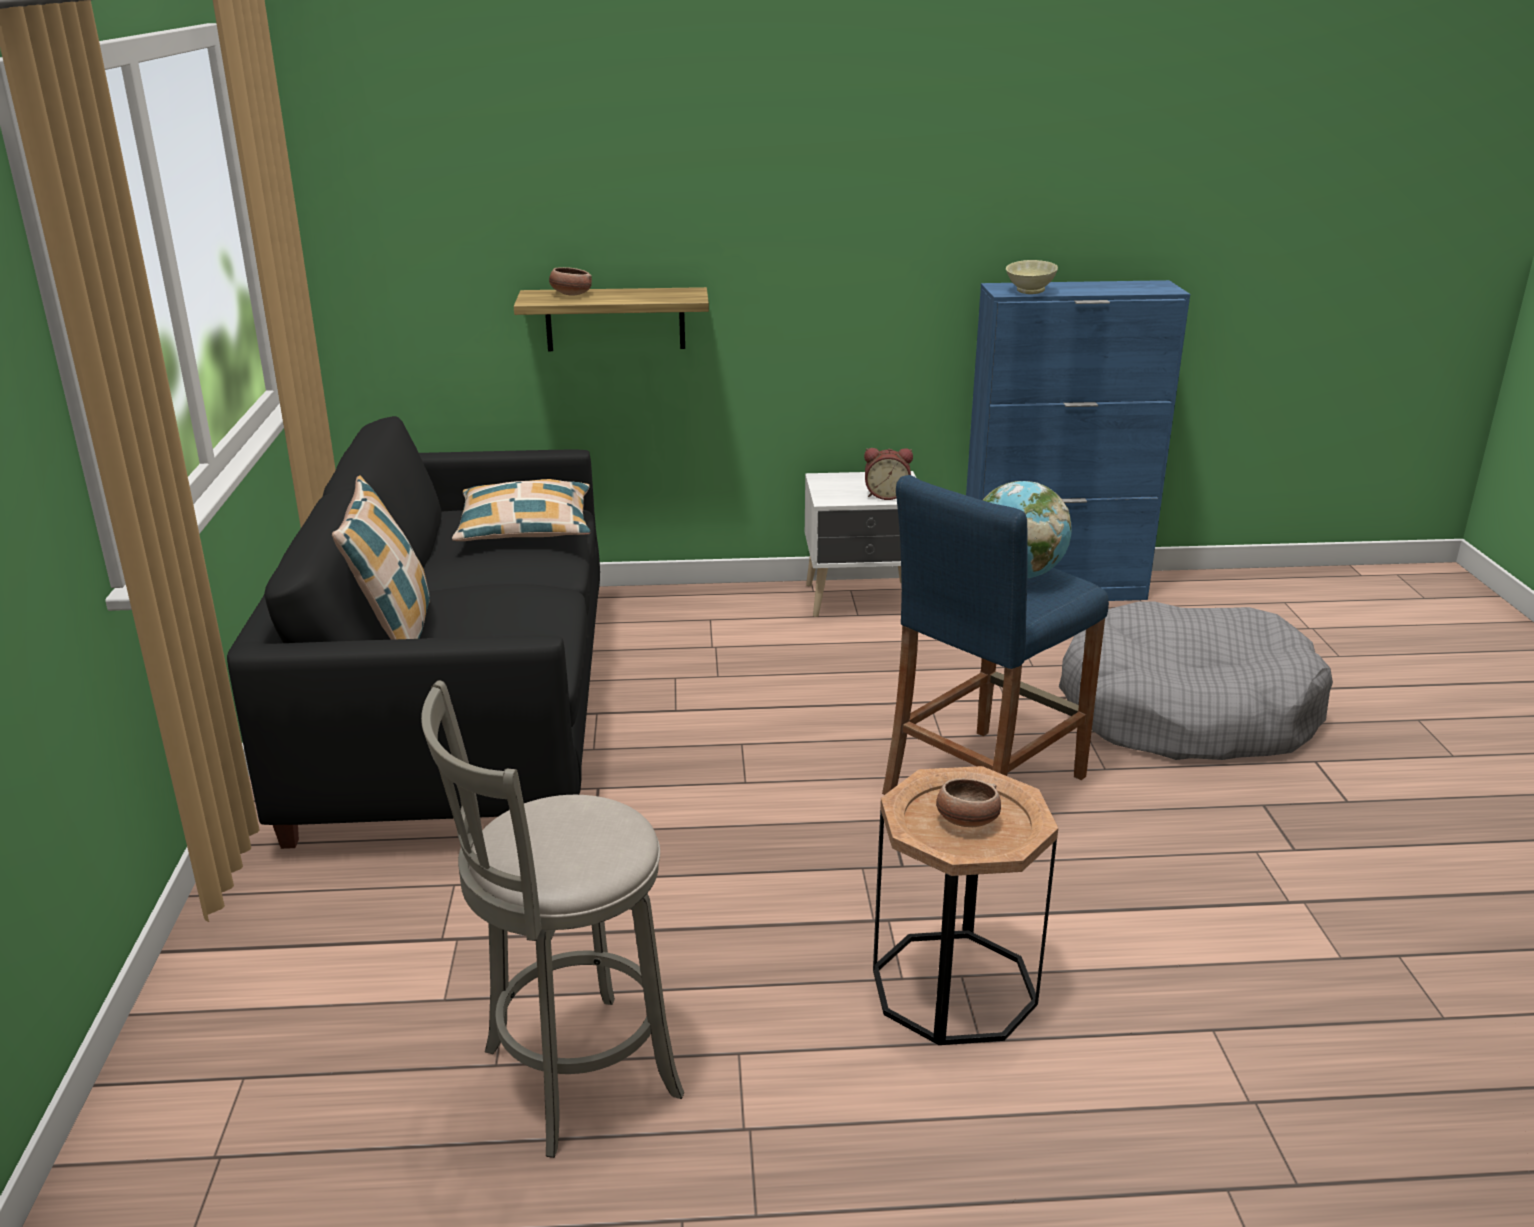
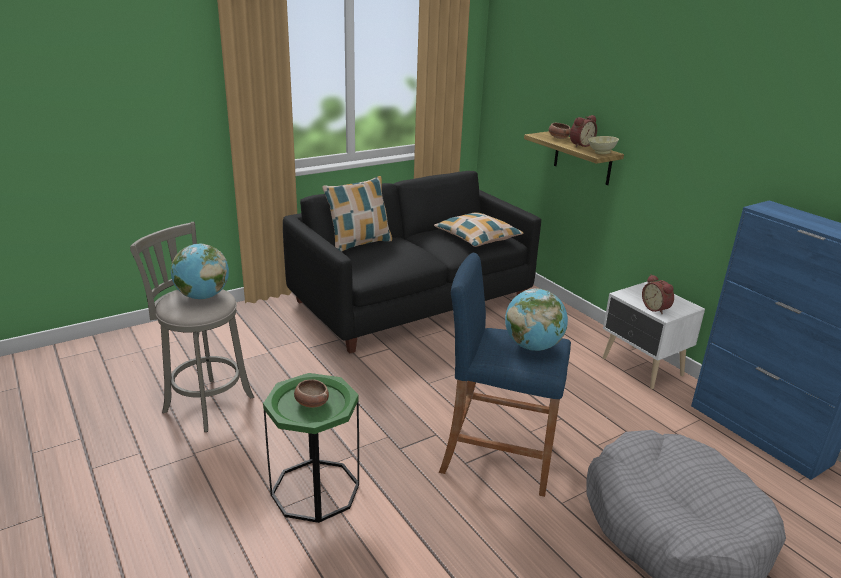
camera: 60 degrees right, 0 degrees up
brown side table [873,766,1058,1045] -> green side table [263,373,359,523]
beige bowl [1006,260,1058,294] -> beige bowl moved to [588,136,619,154]
none -> globe [171,244,229,299]
none -> alarm clock [570,115,597,147]

